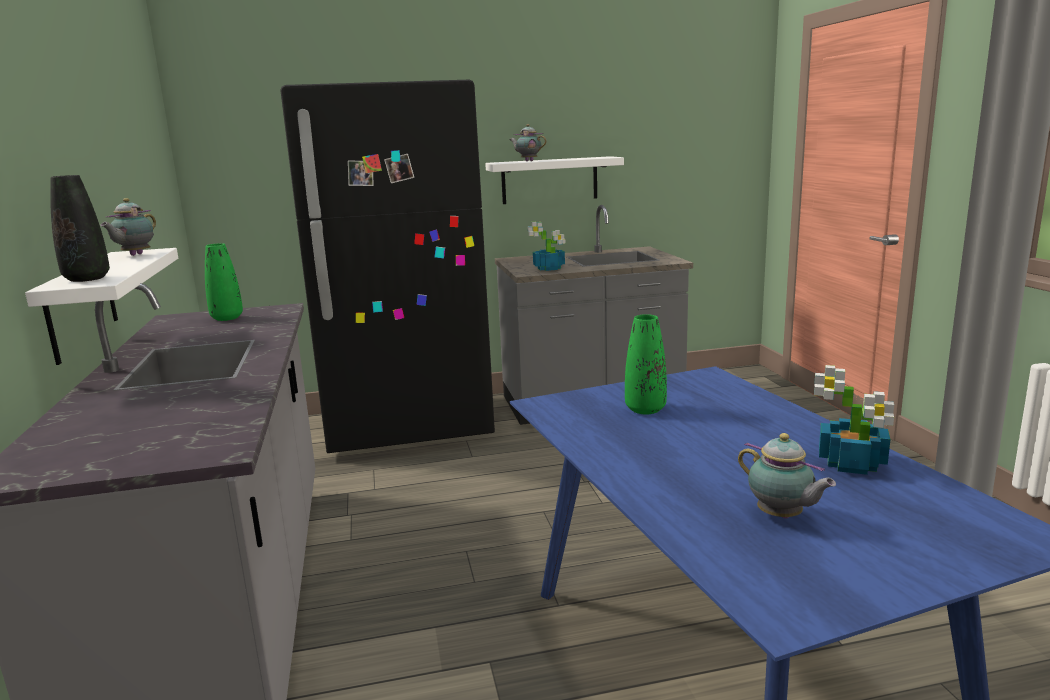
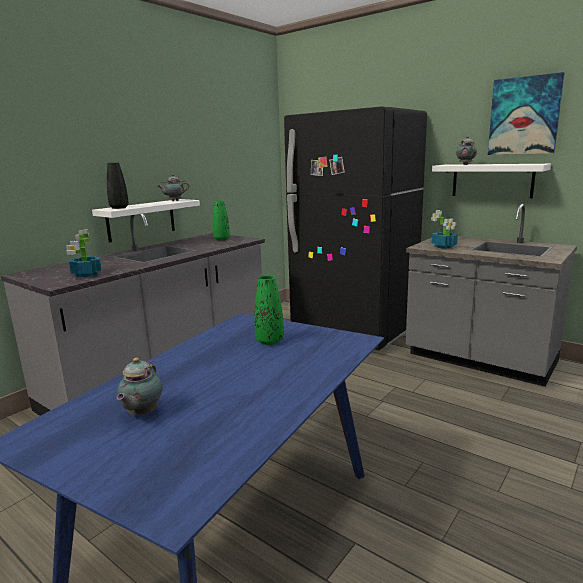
camera: 50 degrees right, 0 degrees up
potted plant [814,365,894,475] -> potted plant moved to [66,229,101,278]
none -> picture [488,72,565,155]

